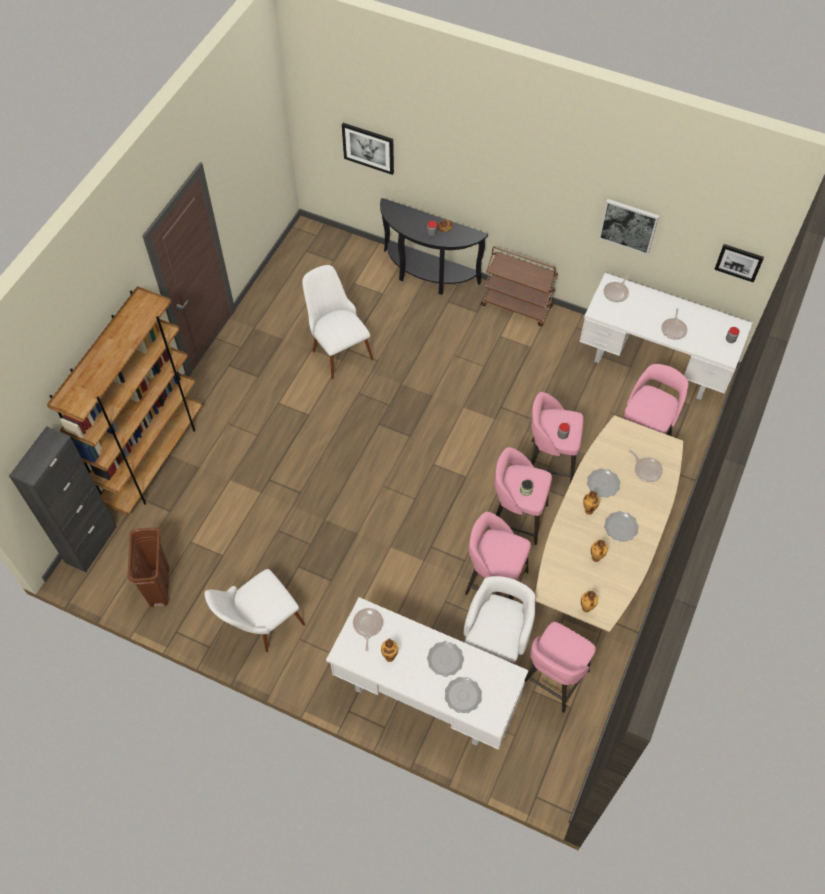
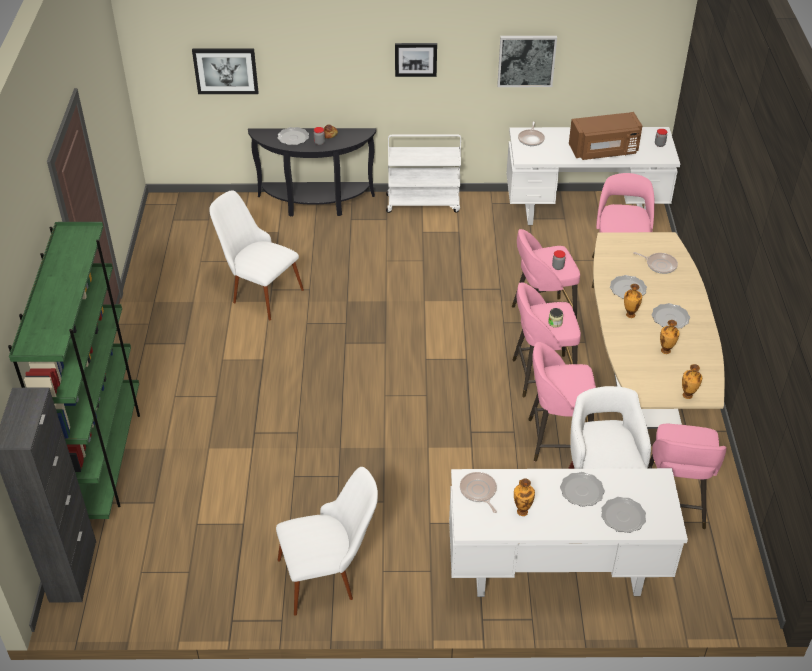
camera: 25 degrees left, 15 degrees down
brown bookcase [47,286,203,515] -> green bookcase [8,222,140,519]
brown trash can [127,528,169,607] -> none
white chair [205,569,305,652] -> white chair turned 135 degrees counterclockwise [276,467,378,616]
brown cart [481,246,558,326] -> white cart [386,134,461,213]
frying pan [661,308,687,340] -> brown microwave [569,112,642,160]
picture [714,244,764,283] -> picture moved to [395,43,437,77]
none -> plate [278,127,309,145]

